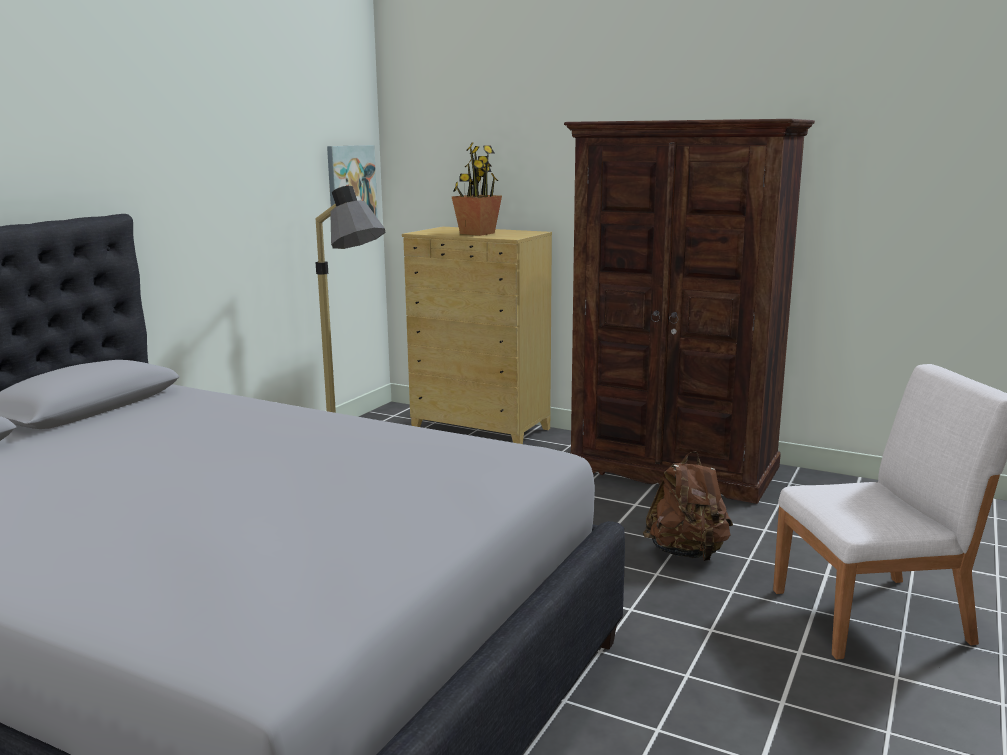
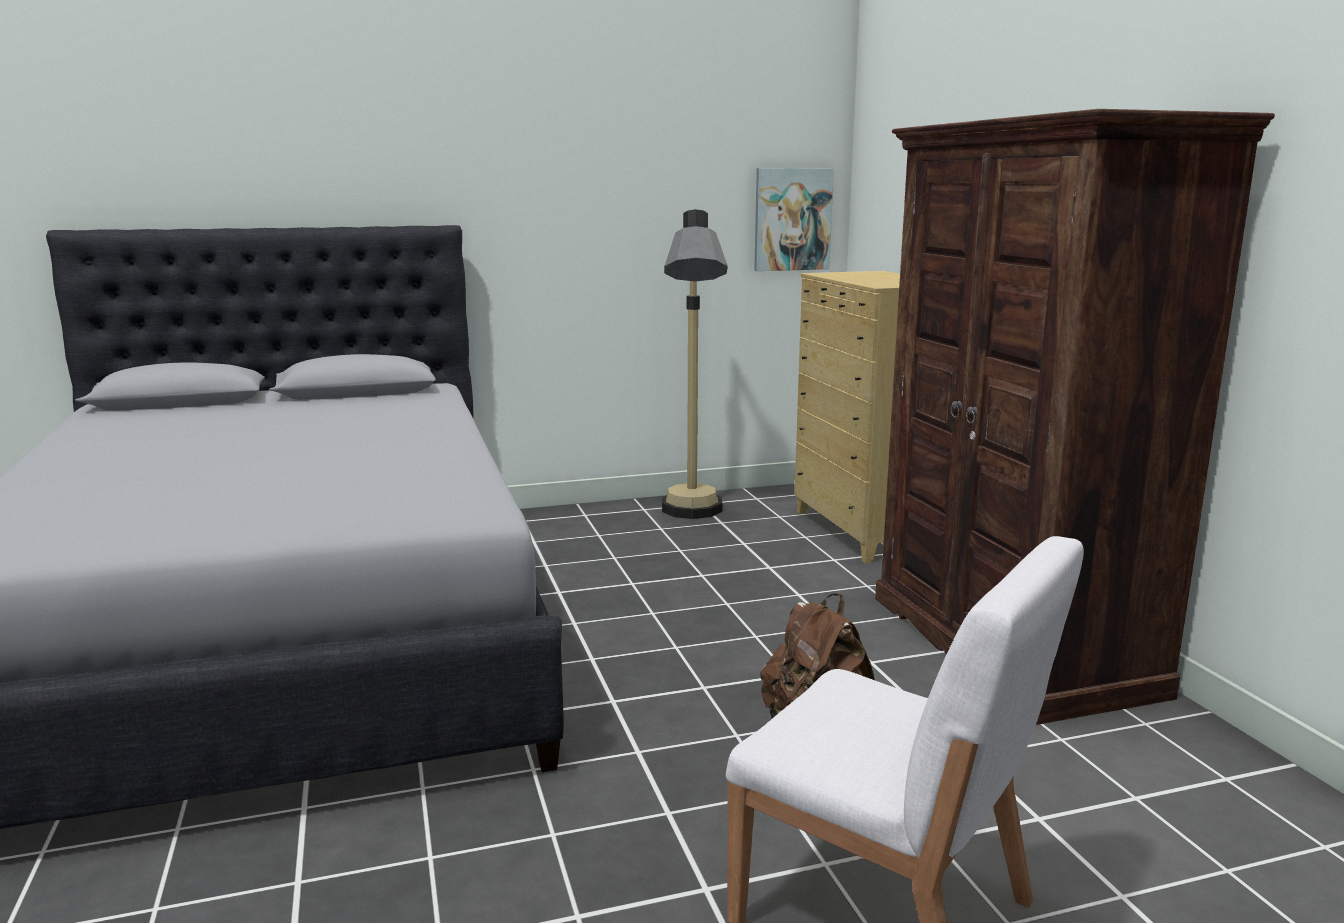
camera: 45 degrees right, 0 degrees up
potted plant [452,142,502,236] -> none

